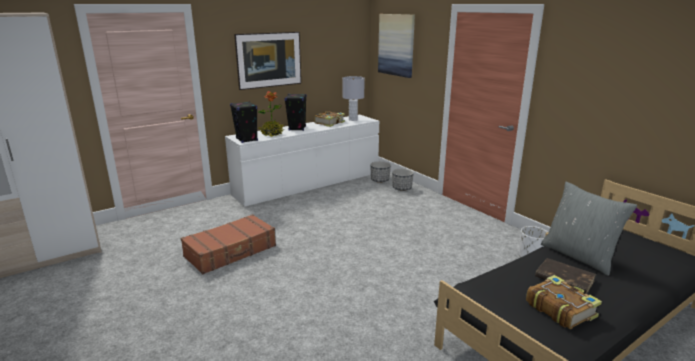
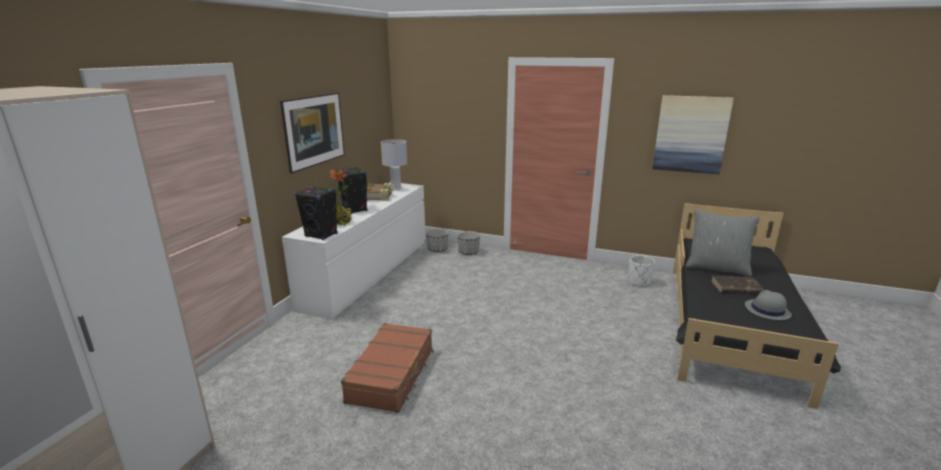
camera: 35 degrees left, 0 degrees up
picture [378,14,415,78] -> picture moved to [653,95,734,174]
book [526,275,602,329] -> grey hat [745,290,792,320]

